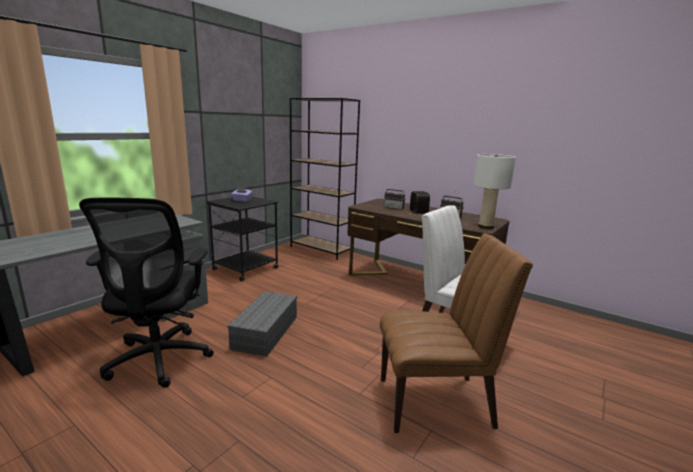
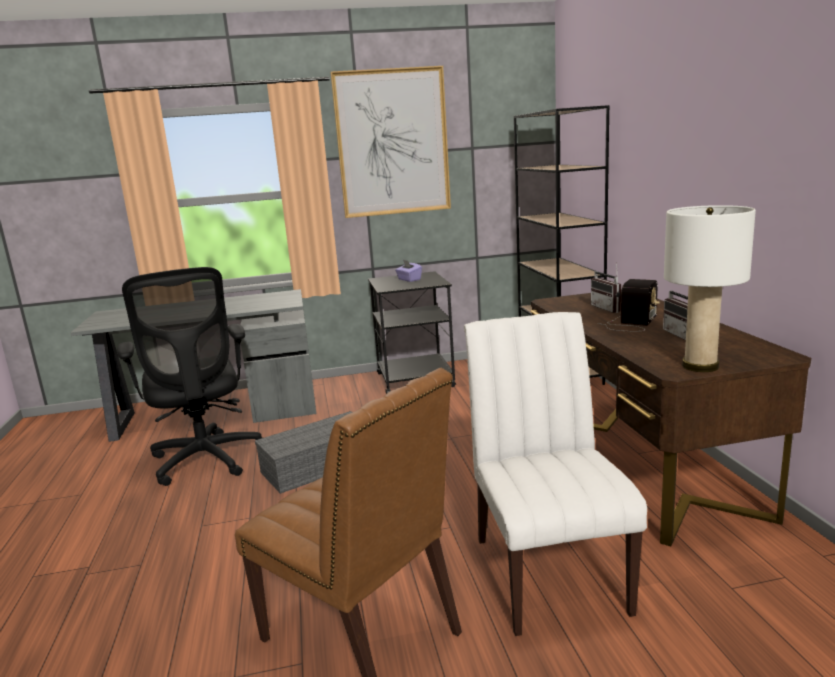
camera: 45 degrees right, 0 degrees up
black office chair [79,198,214,388] -> black office chair turned 60 degrees counterclockwise [117,267,263,486]
none -> picture [330,66,451,218]

